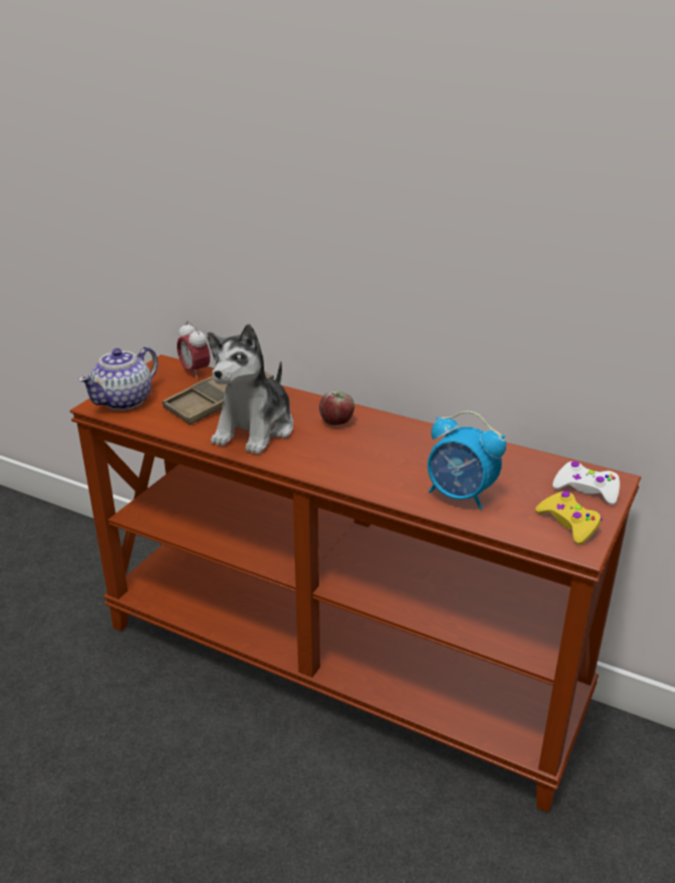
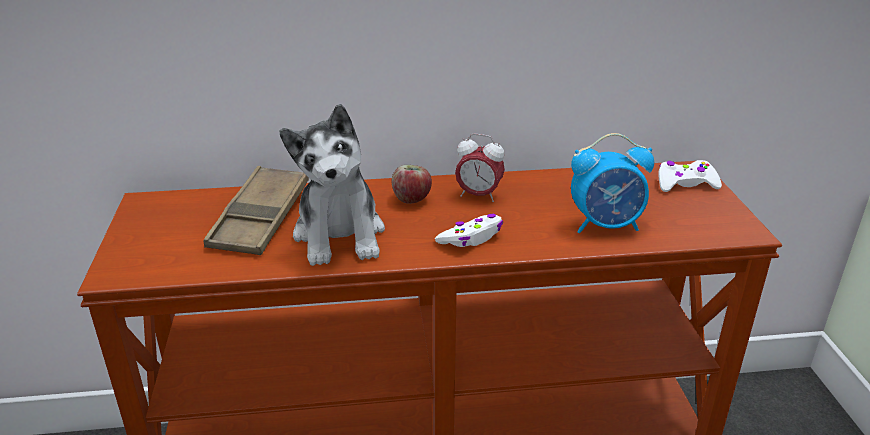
camera: 35 degrees left, 0 degrees up
teapot [78,347,158,410] -> none
alarm clock [177,321,210,379] -> alarm clock moved to [455,133,505,202]
yellow game controller [535,491,602,545] -> none
none -> white game controller [435,214,503,247]

